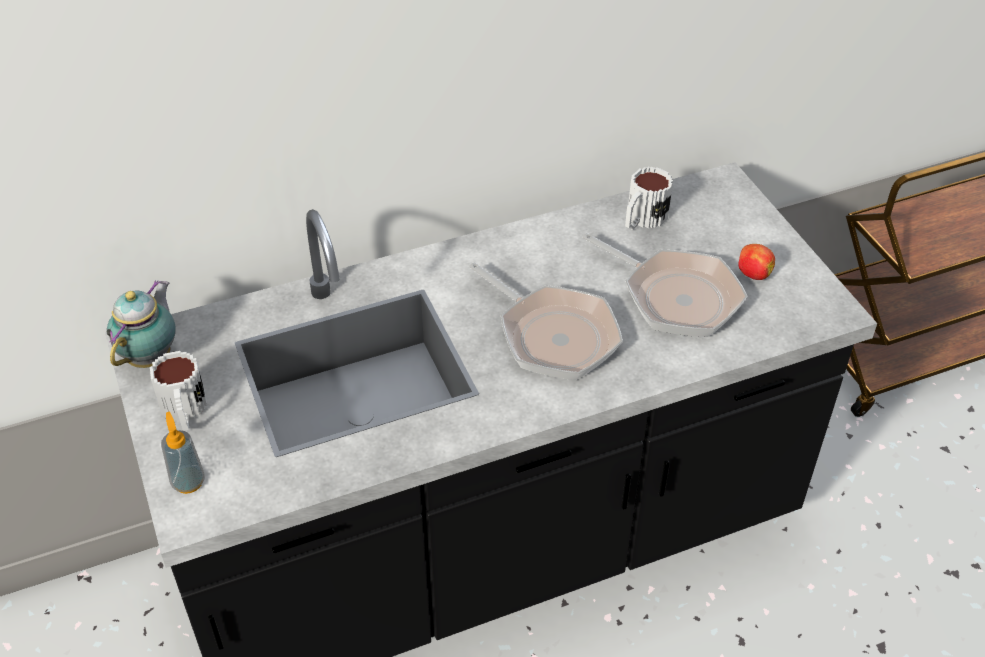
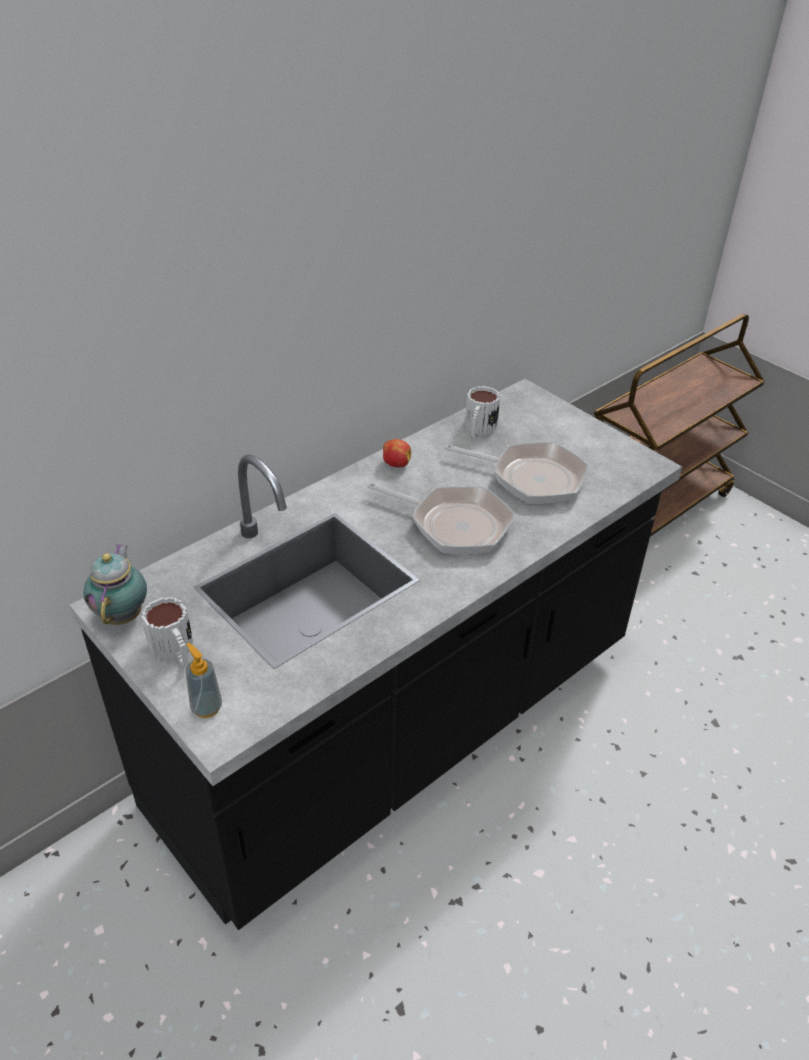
camera: 20 degrees left, 5 degrees down
apple [738,244,775,280] -> apple moved to [383,439,411,468]

